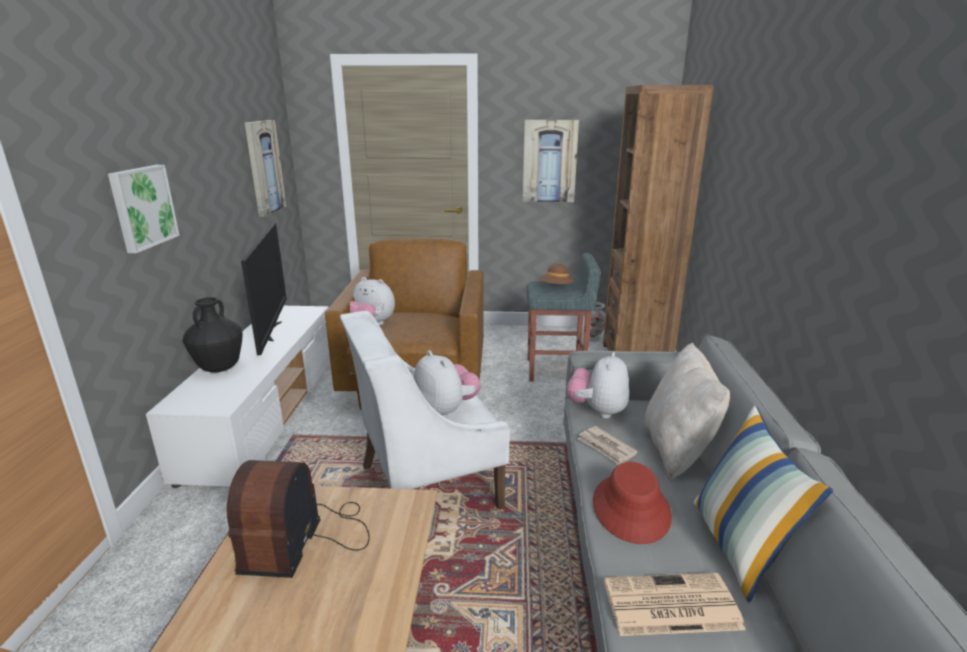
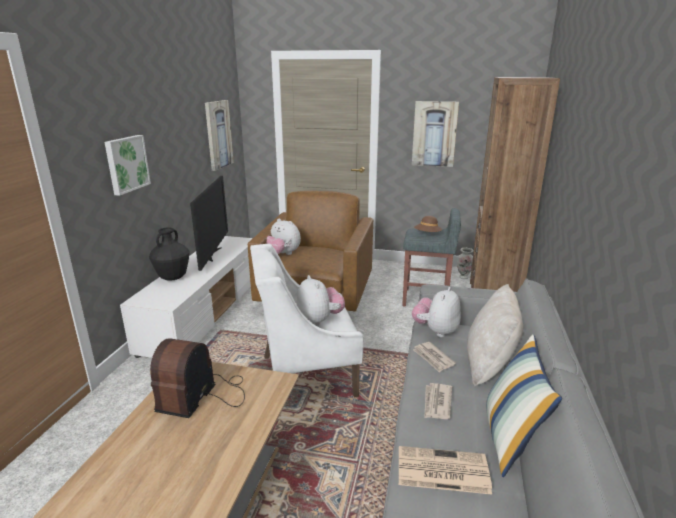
camera: 10 degrees right, 0 degrees up
red hat [593,461,672,544] -> newspaper [424,383,452,419]

